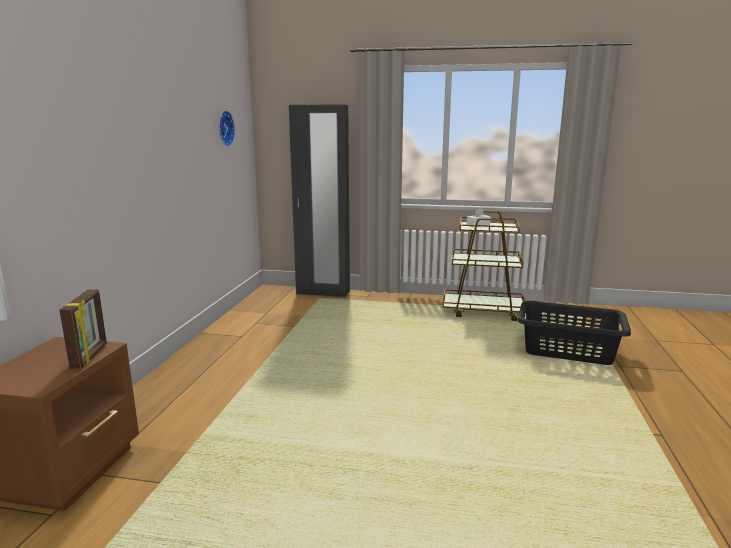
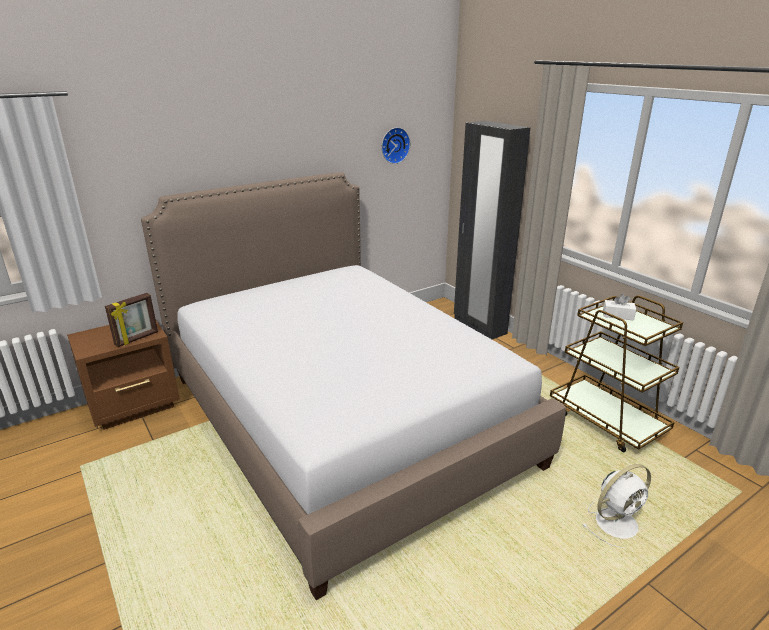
camera: 45 degrees right, 10 degrees up
black laundry basket [517,301,631,365] -> white fan [582,464,651,548]
none -> bed [141,172,566,600]

